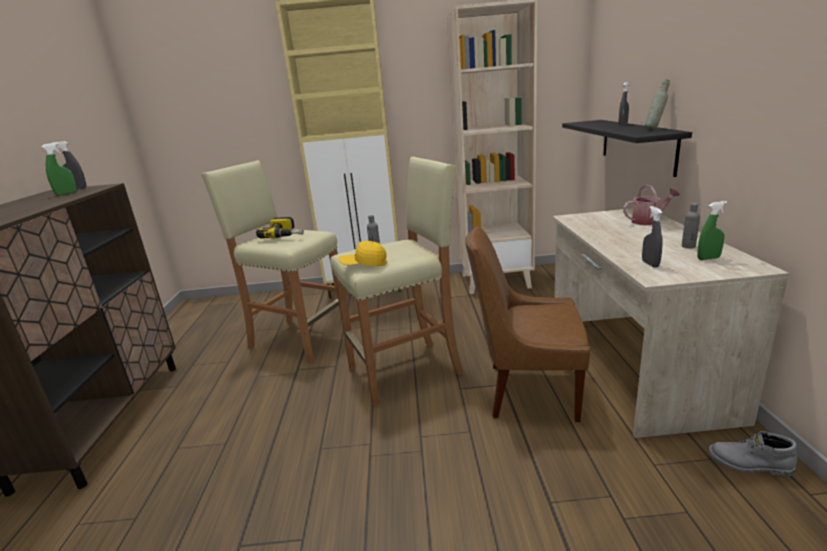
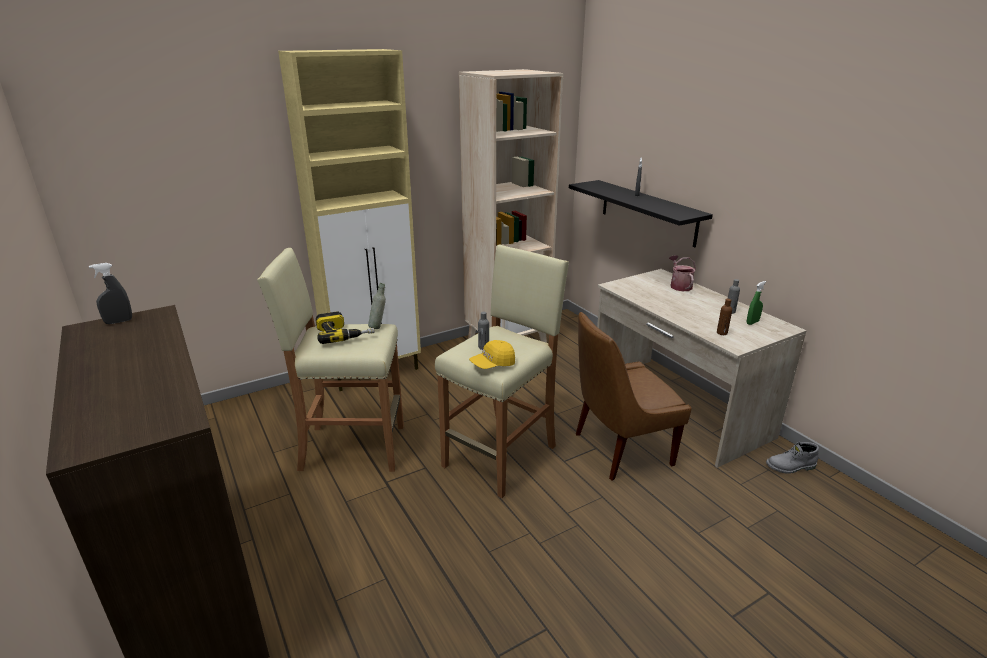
camera: 30 degrees left, 5 degrees up
green spray bottle [41,143,77,196] -> none
watering can [623,184,680,225] -> watering can turned 60 degrees counterclockwise [669,255,696,291]
grey spray bottle [642,206,663,268] -> brown bottle [717,299,732,335]
grey bottle [645,79,670,129] -> grey bottle moved to [368,283,386,329]

